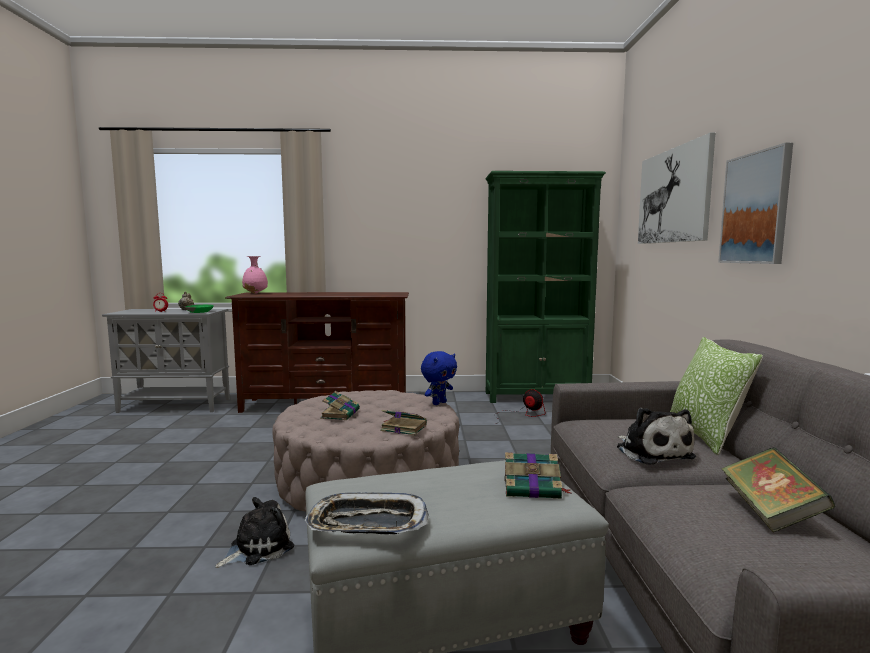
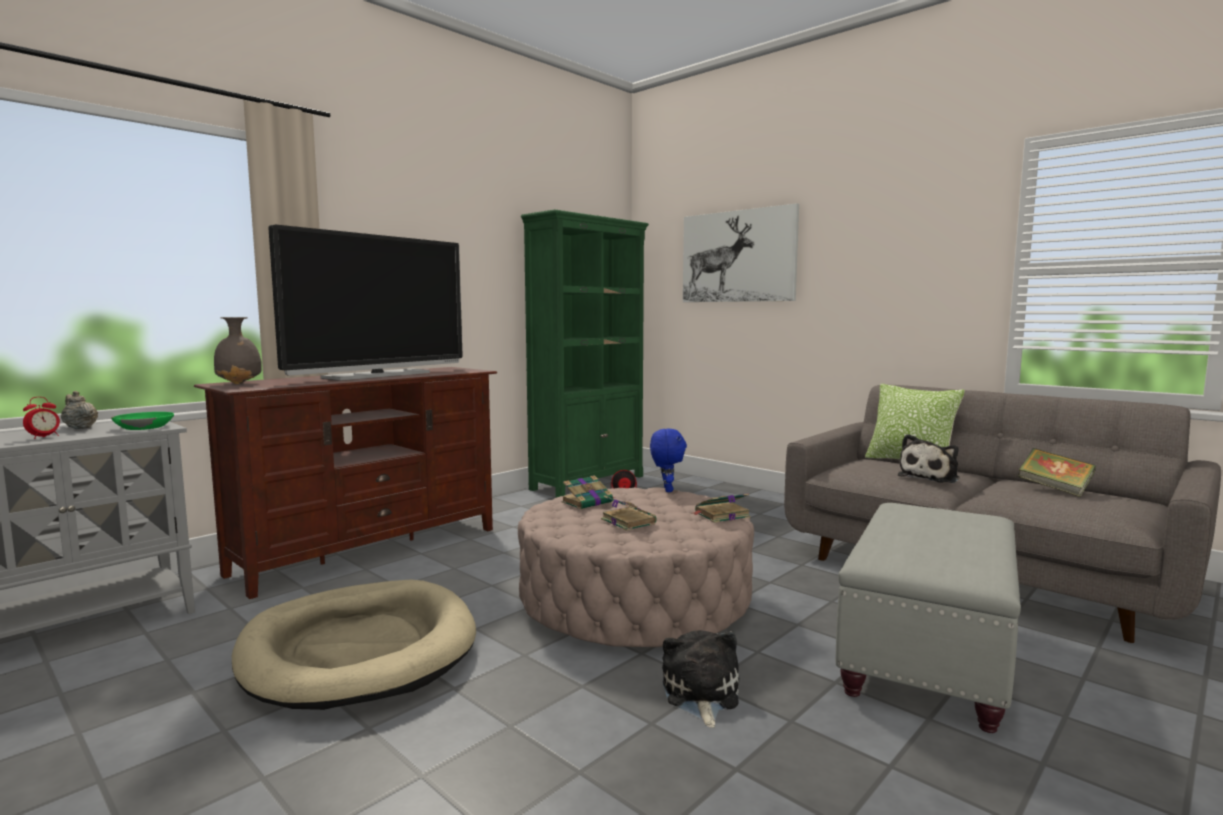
camera: 45 degrees left, 0 degrees up
pink vase [242,256,268,294] -> grey vase [214,317,262,384]
tray [305,493,429,534] -> none
book [504,452,571,499] -> book moved to [561,475,615,509]
plush toy [617,408,696,465] -> plush toy turned 105 degrees clockwise [898,434,959,483]
picture [718,143,793,264] -> none
none -> beige dog bed [232,580,476,710]
none -> television [268,225,463,381]

